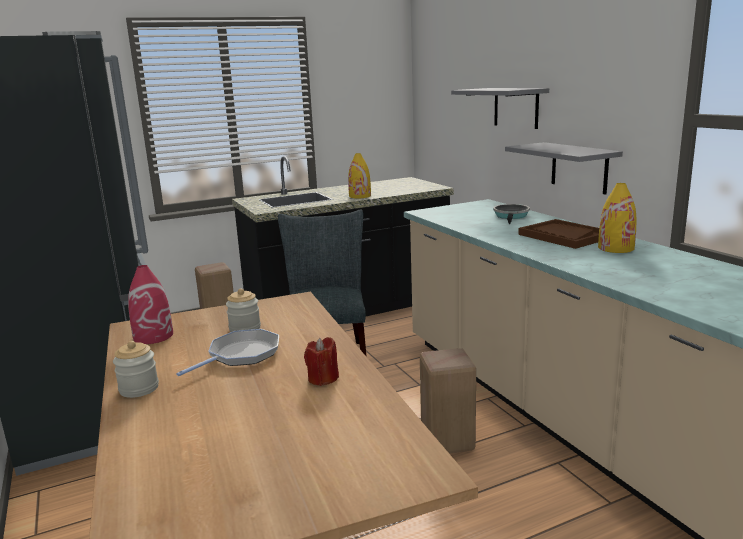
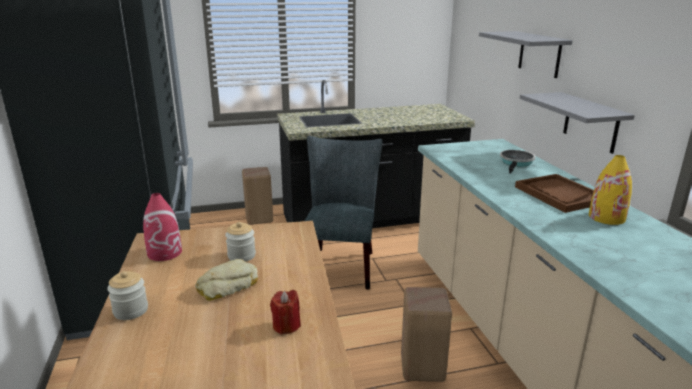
camera: 10 degrees right, 5 degrees up
frying pan [176,329,279,376] -> bread [195,259,258,301]
yellow vase [348,153,371,198] -> none

